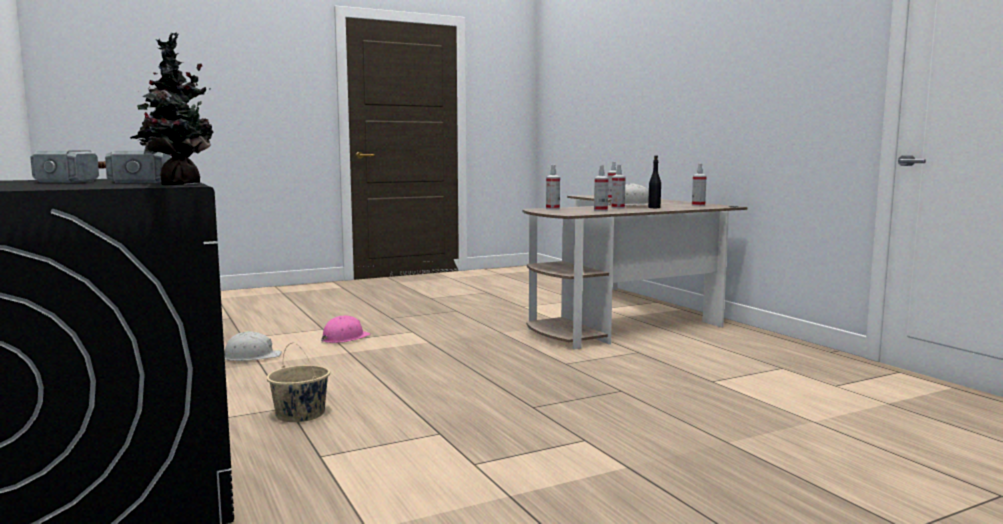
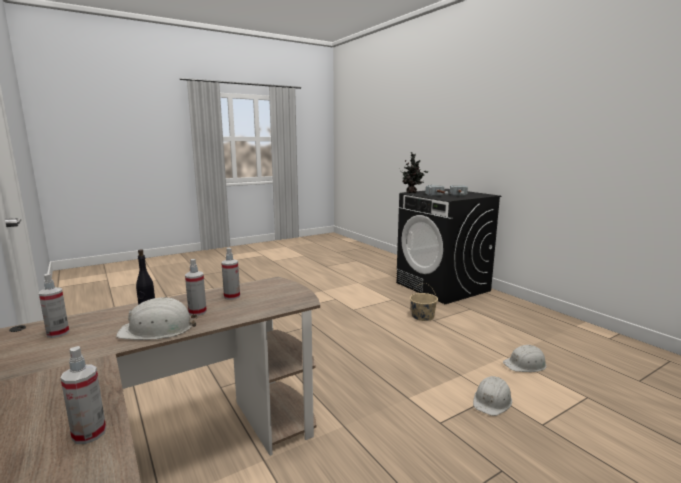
camera: 175 degrees right, 5 degrees up
pink hard hat [321,316,371,343] -> white hard hat [473,376,512,416]
spray bottle [546,165,560,210] -> none

